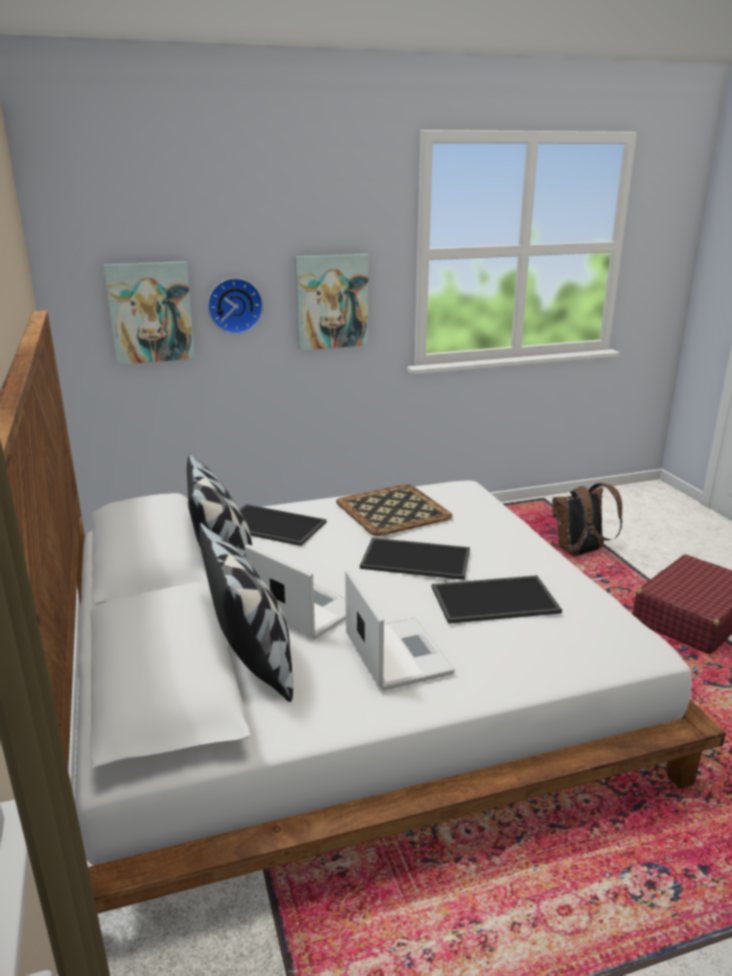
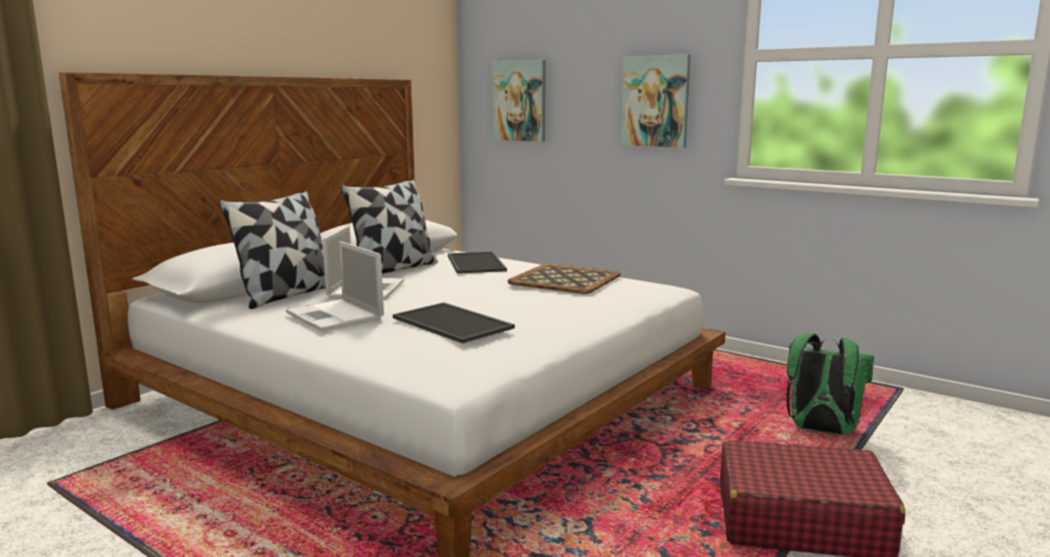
camera: 55 degrees right, 10 degrees down
wall clock [208,278,263,334] -> none
laptop [345,569,455,690] -> laptop turned 105 degrees clockwise [286,241,384,332]
tray [360,538,470,580] -> none
brown backpack [552,483,623,556] -> green backpack [787,333,874,435]

